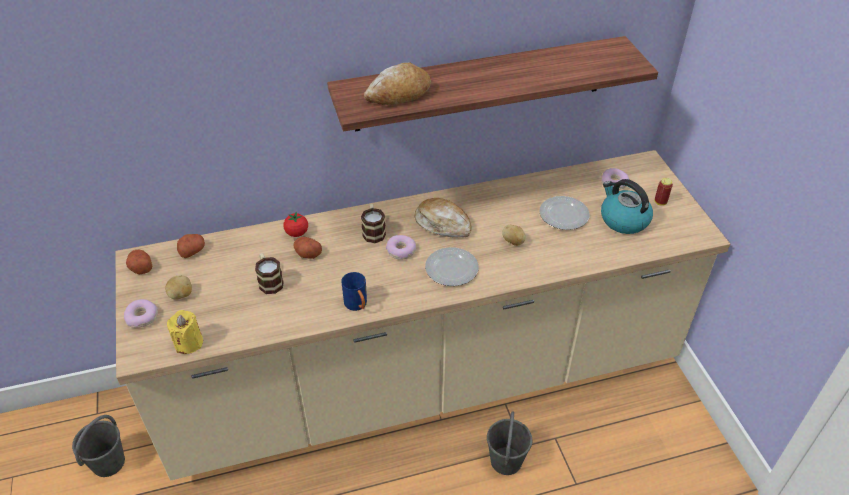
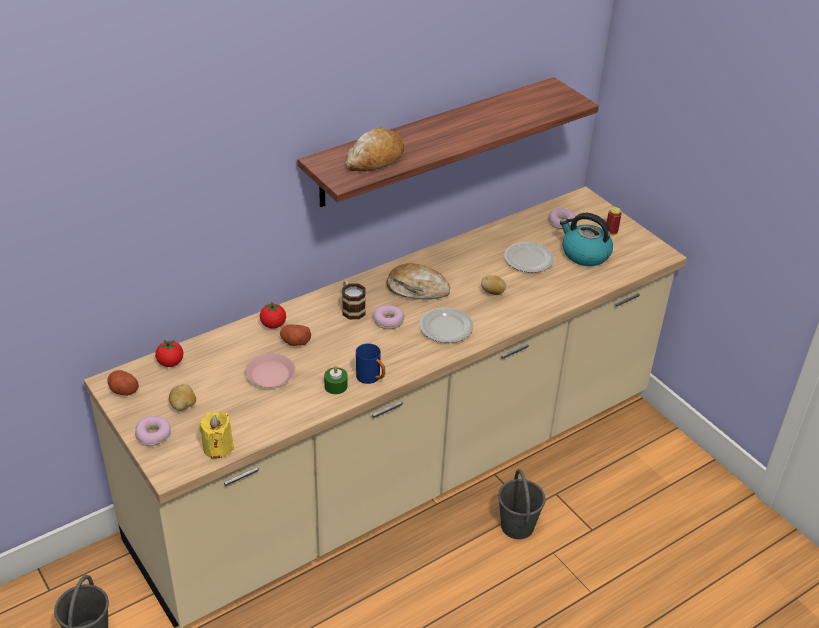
camera: 20 degrees left, 5 degrees down
potato [177,234,205,258] -> tomato [155,340,183,367]
mug [255,253,284,294] -> pink plate [245,353,295,388]
none -> green candle [324,366,348,394]

